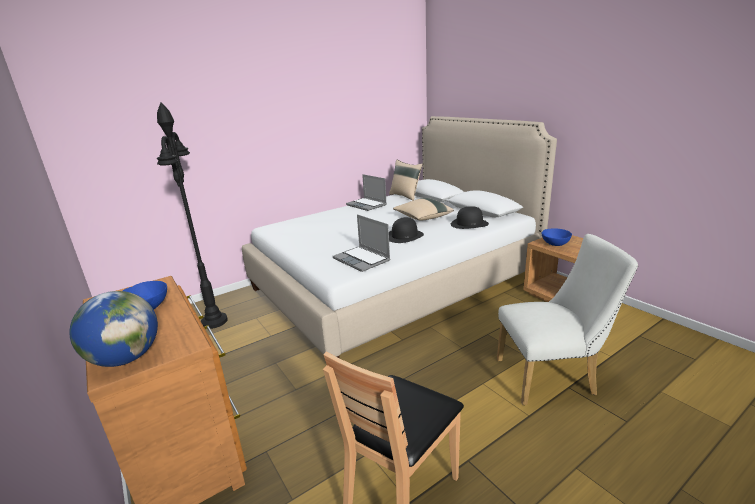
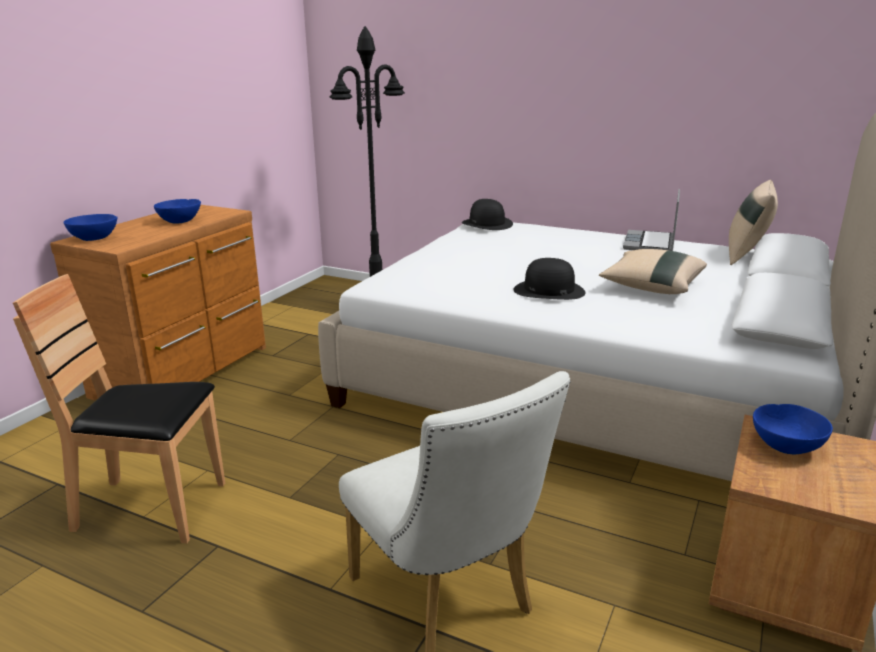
camera: 60 degrees right, 0 degrees up
globe [69,291,158,367] -> blue bowl [64,214,117,241]
laptop [333,215,390,272] -> none
black hat [451,206,489,229] -> black hat moved to [462,199,513,230]

